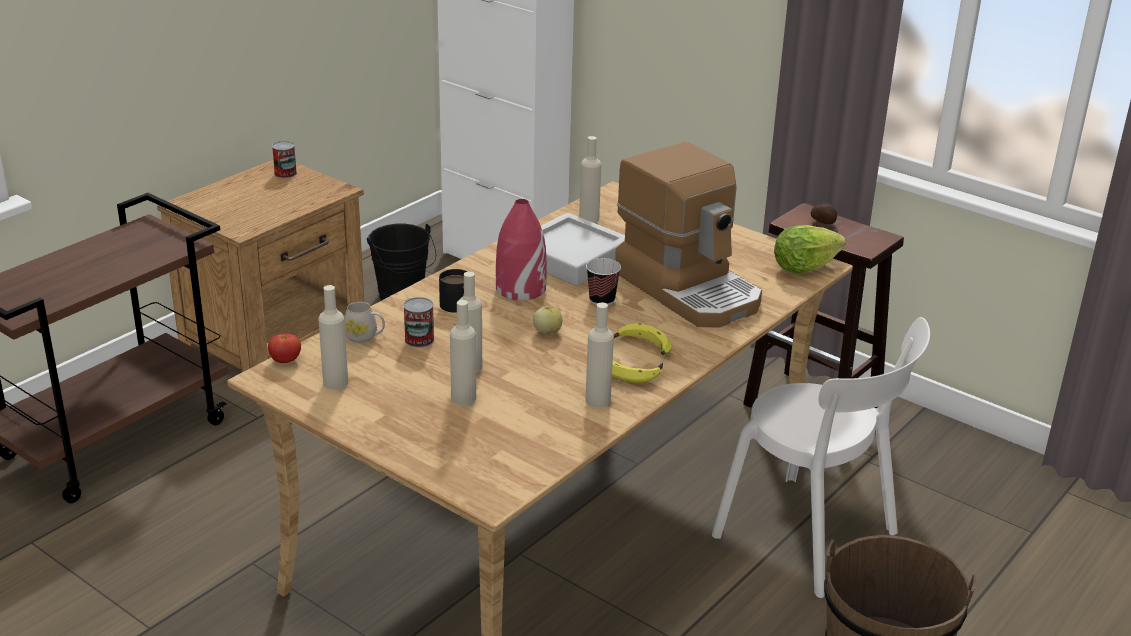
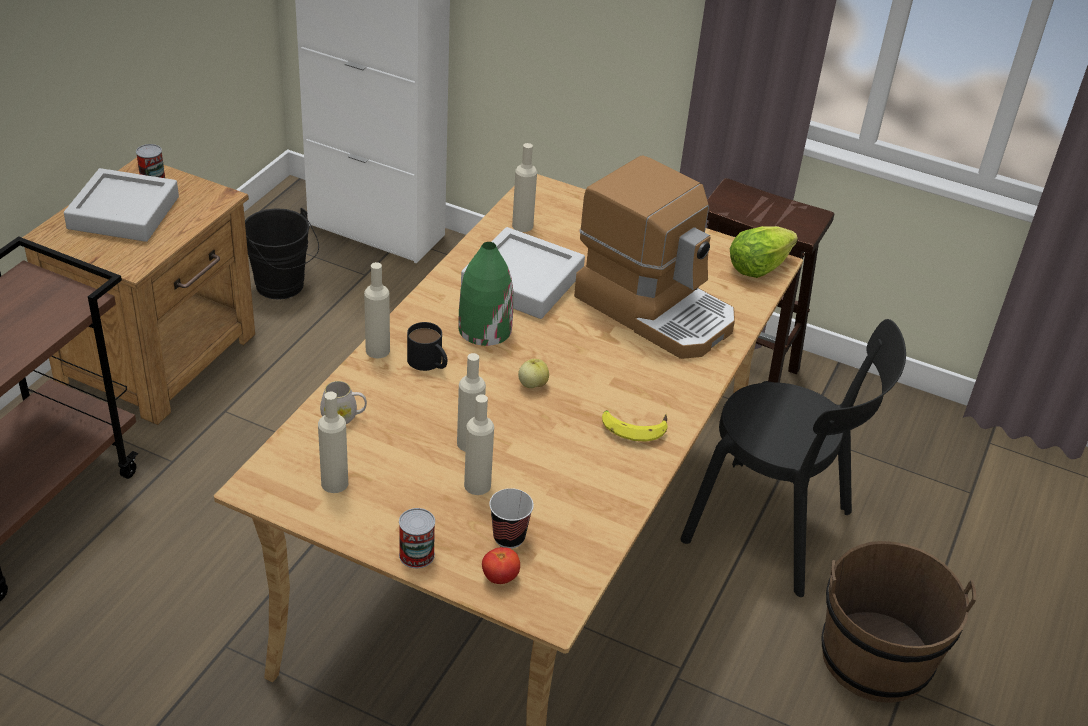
camera: 15 degrees left, 10 degrees up
tomato [268,333,301,363] -> tomato moved to [482,547,520,584]
can [403,297,434,348] -> can moved to [399,508,435,568]
red vase [496,199,547,300] -> green vase [458,242,513,346]
cup [586,258,621,306] -> cup moved to [489,488,534,549]
beige bottle [586,302,614,408] -> beige bottle moved to [364,262,390,358]
banana [613,323,672,355] -> none
white chair [712,317,930,598] -> black chair [680,319,906,597]
potato [811,204,837,224] -> none
none -> grey tray [64,168,179,242]

